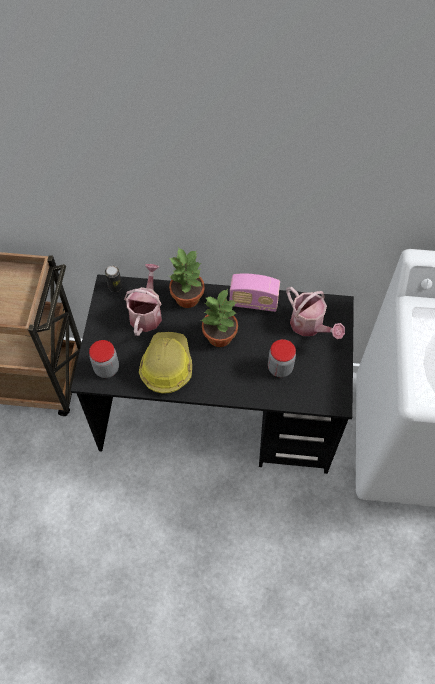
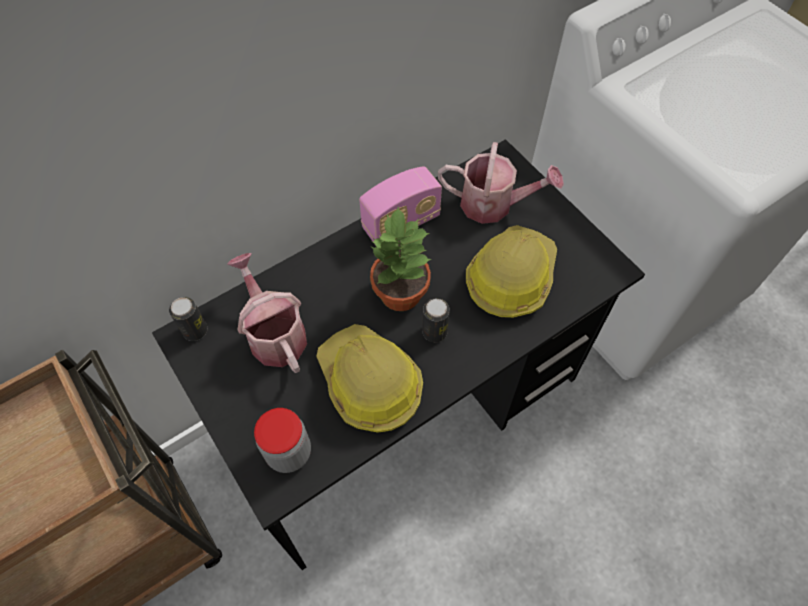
camera: 40 degrees left, 0 degrees up
potted plant [169,247,205,308] -> none
jar [268,339,296,378] -> hard hat [466,225,557,318]
none -> can [422,298,450,342]

